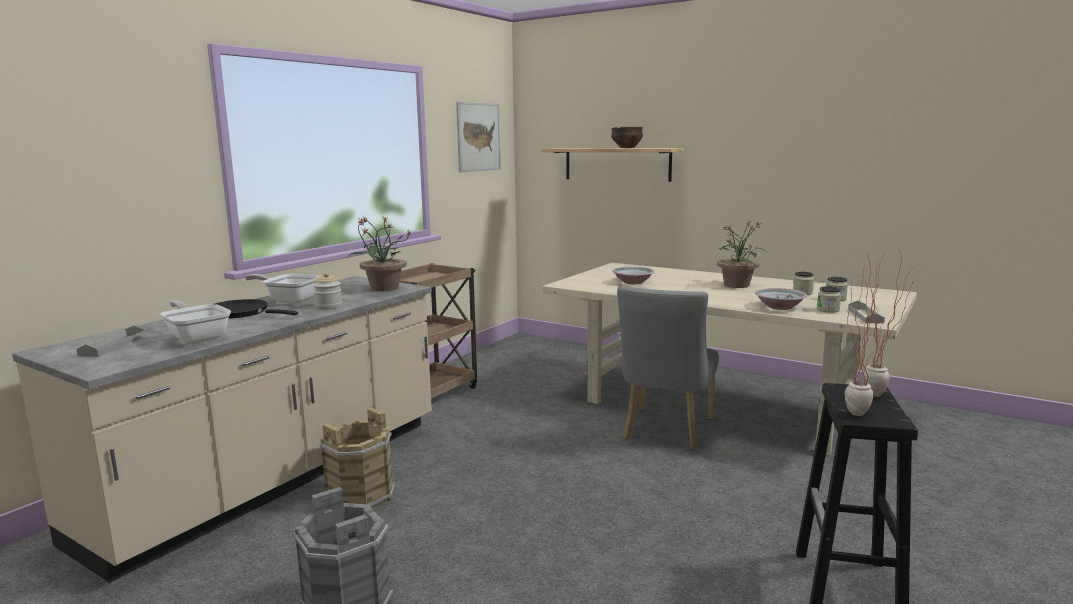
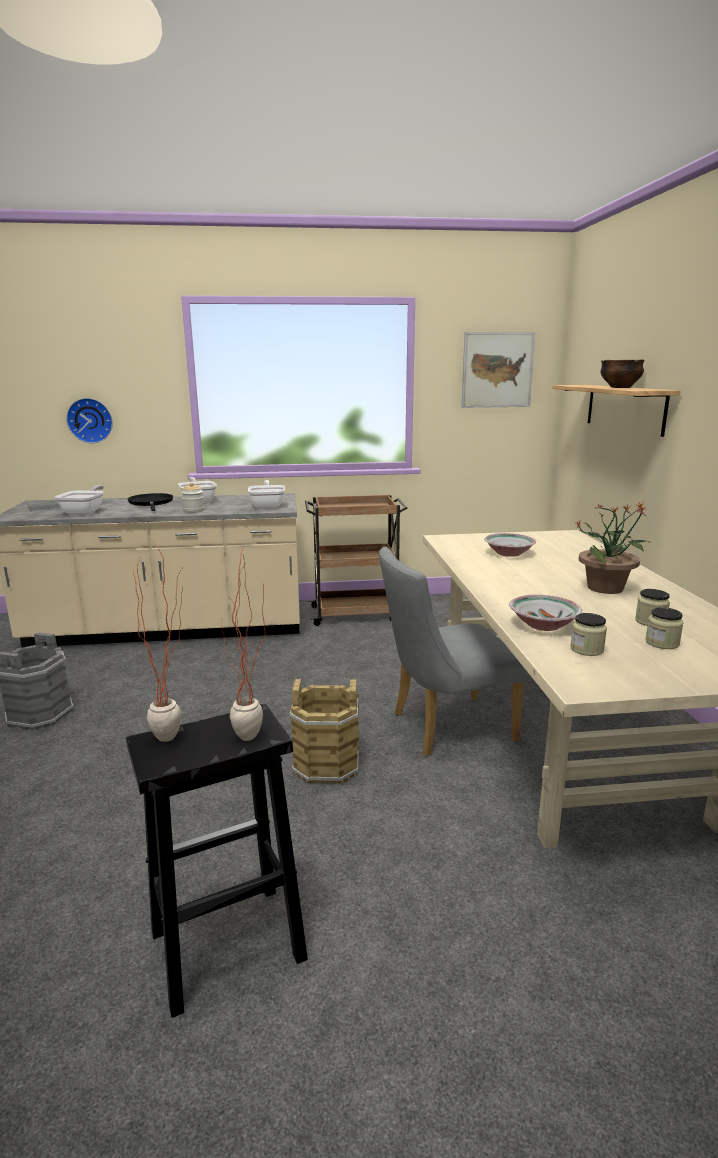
camera: 50 degrees right, 5 degrees up
brown bucket [320,408,395,508] -> brown bucket moved to [290,679,359,784]
potted plant [348,216,411,291] -> frying pan [248,480,285,509]
grey tray [848,300,885,324] -> none
none -> wall clock [66,398,113,443]

